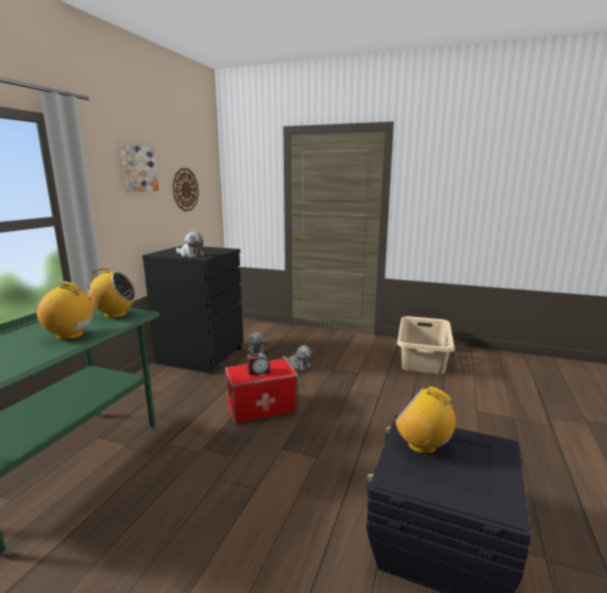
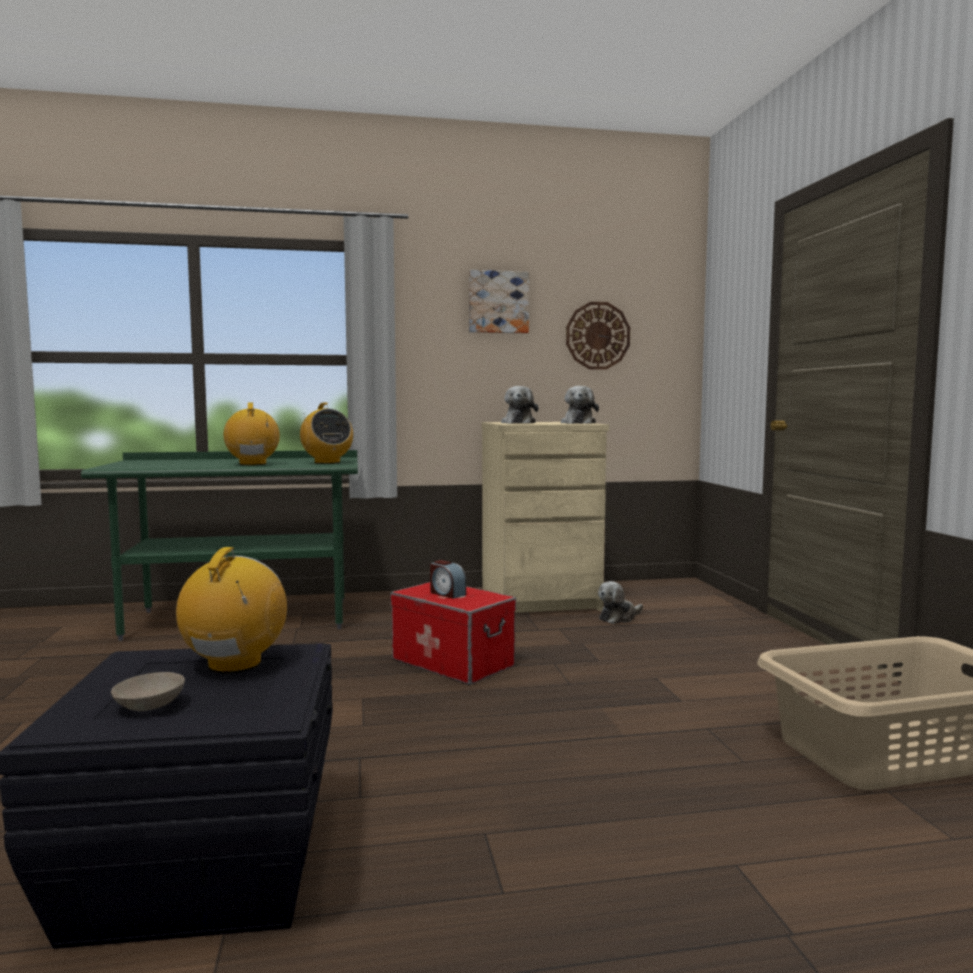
camera: 60 degrees right, 10 degrees down
black dresser [142,245,243,374] -> beige dresser [482,422,609,613]
plush toy [282,345,311,370] -> plush toy moved to [561,386,599,424]
none -> beige bowl [111,672,185,711]

